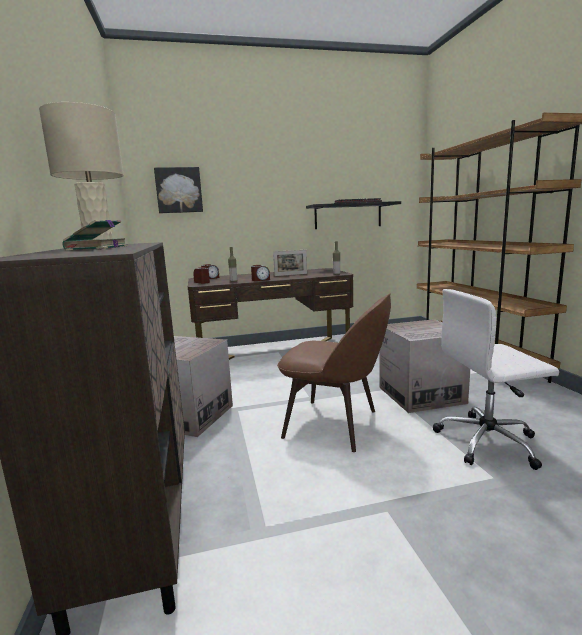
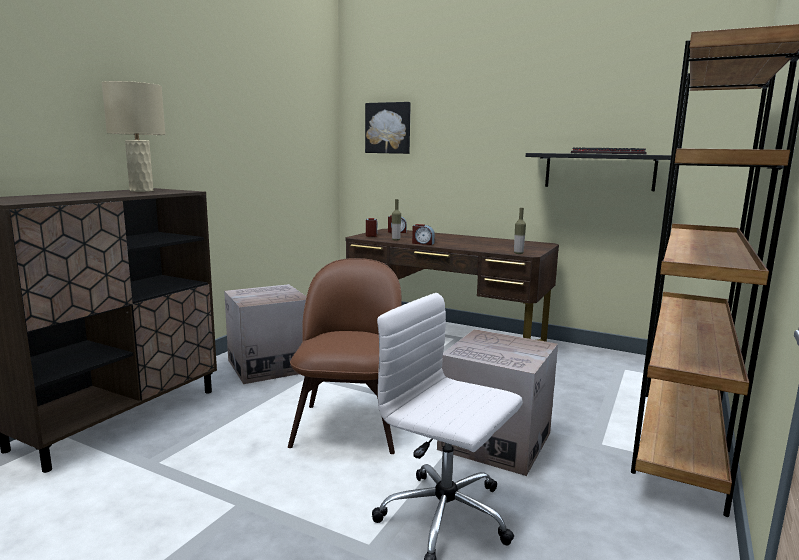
camera: 40 degrees right, 0 degrees up
book [62,220,128,250] -> none
picture frame [273,250,307,276] -> none
brown chair [277,293,391,452] -> brown chair turned 150 degrees counterclockwise [288,258,402,454]

